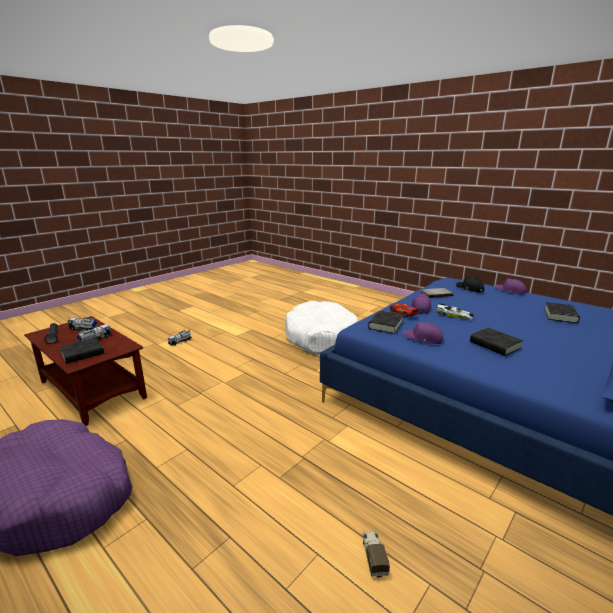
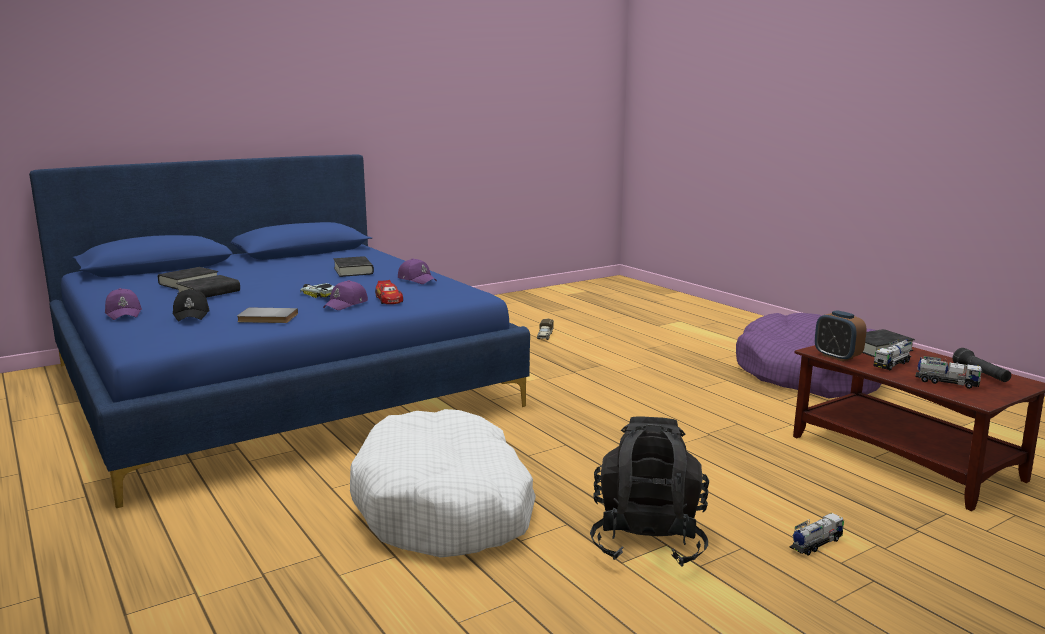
camera: 165 degrees left, 5 degrees down
black book [368,311,404,334] -> black book moved to [176,275,240,298]
none -> black backpack [590,416,709,567]
none -> alarm clock [815,310,867,362]

